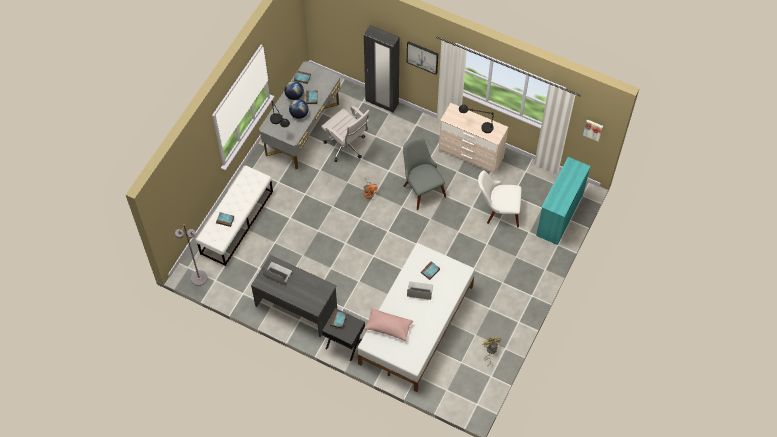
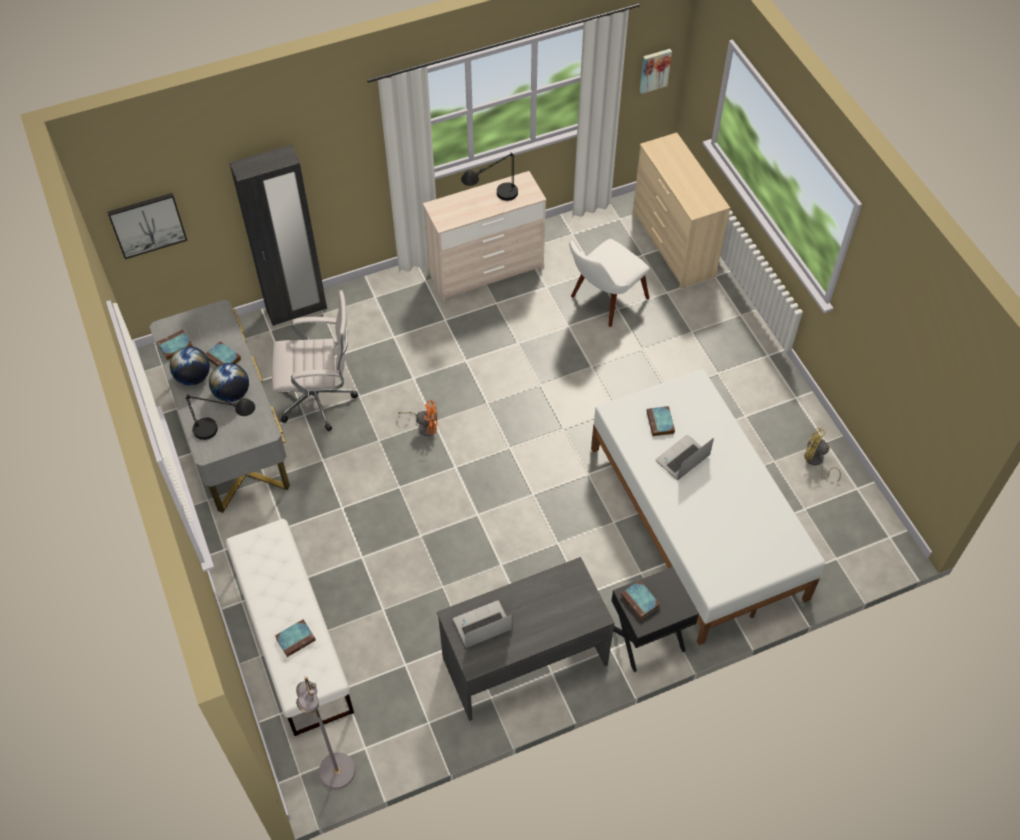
camera: 50 degrees left, 5 degrees down
pink pillow [364,308,413,341] -> none
grey chair [403,137,446,210] -> none
picture [407,41,438,75] -> picture moved to [107,193,187,259]
turquoise dresser [536,157,590,245] -> beige dresser [632,133,730,289]

